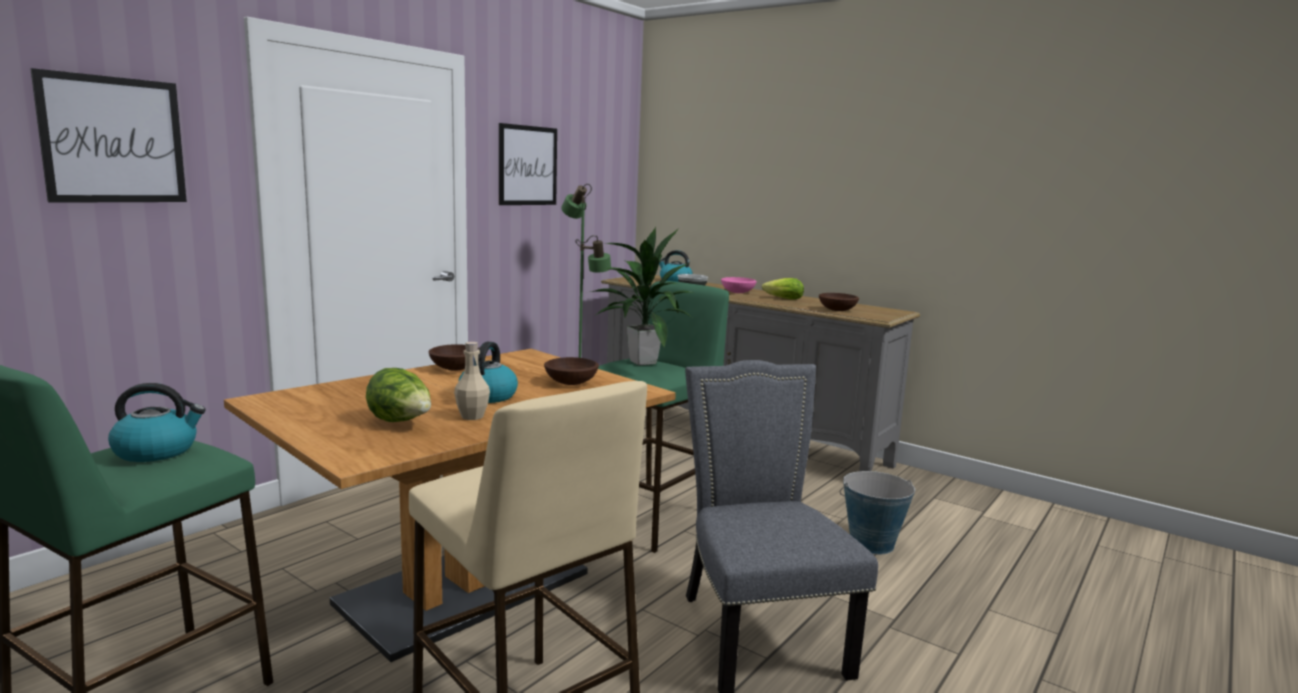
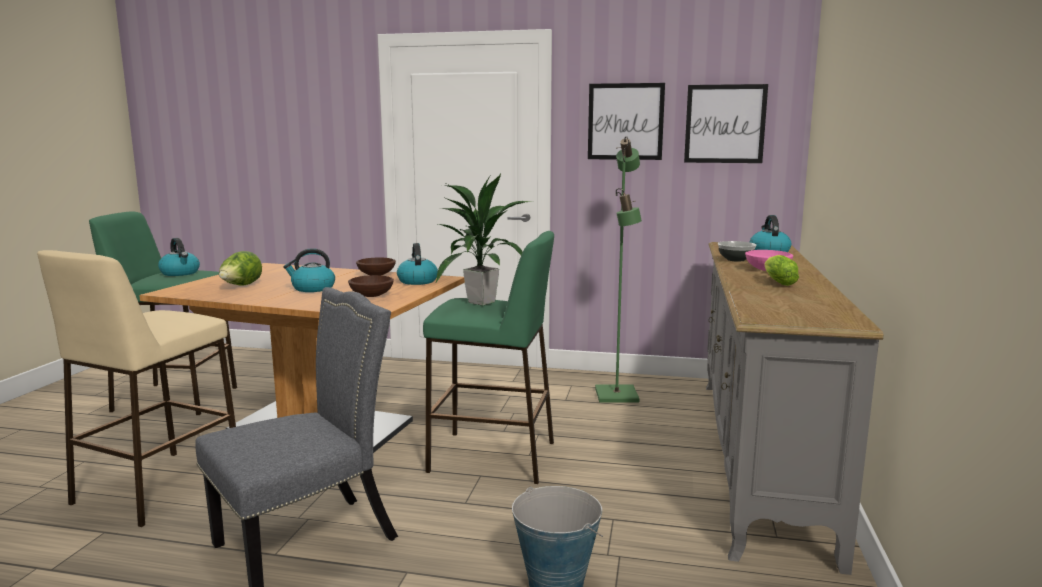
camera: 65 degrees right, 0 degrees up
picture [30,68,187,203] -> picture moved to [684,84,768,163]
beige bottle [454,342,490,420] -> none
brown bowl [819,293,859,311] -> none
none -> kettle [397,243,438,285]

